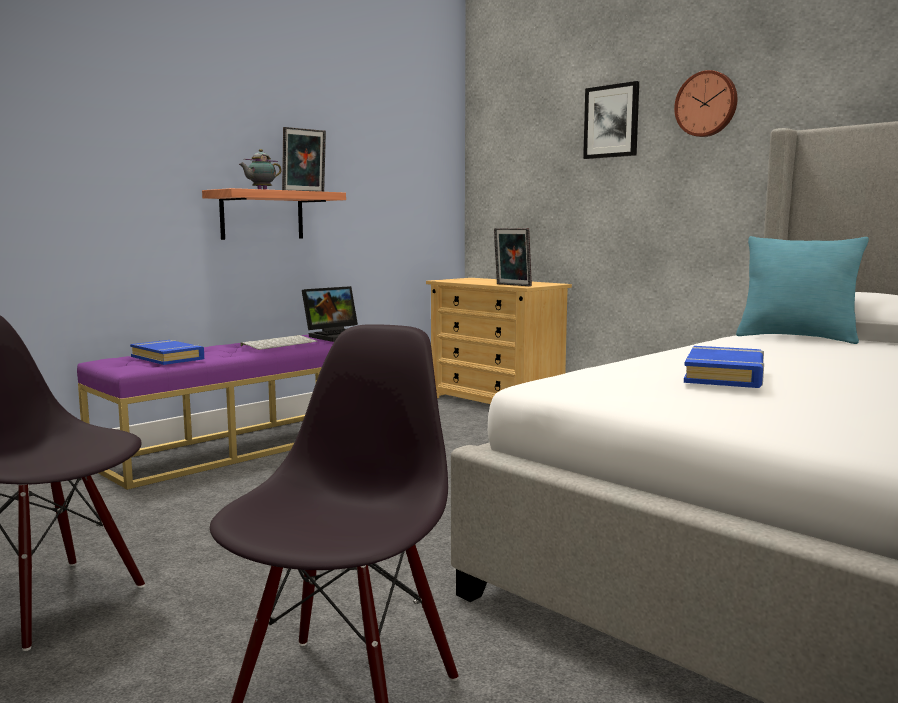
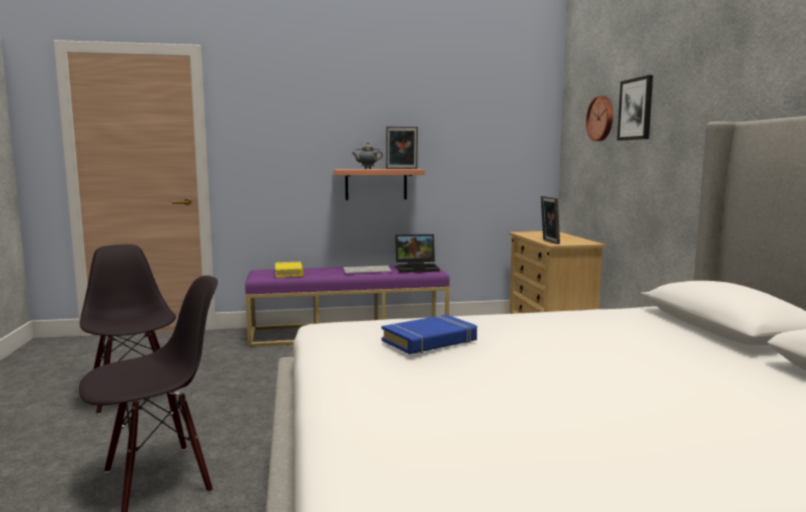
camera: 35 degrees right, 0 degrees up
blue book [130,340,204,365] -> yellow book [275,262,303,277]
wall clock [674,70,737,137] -> wall clock moved to [586,96,613,141]
turquoise pillow [736,236,869,344] -> none

